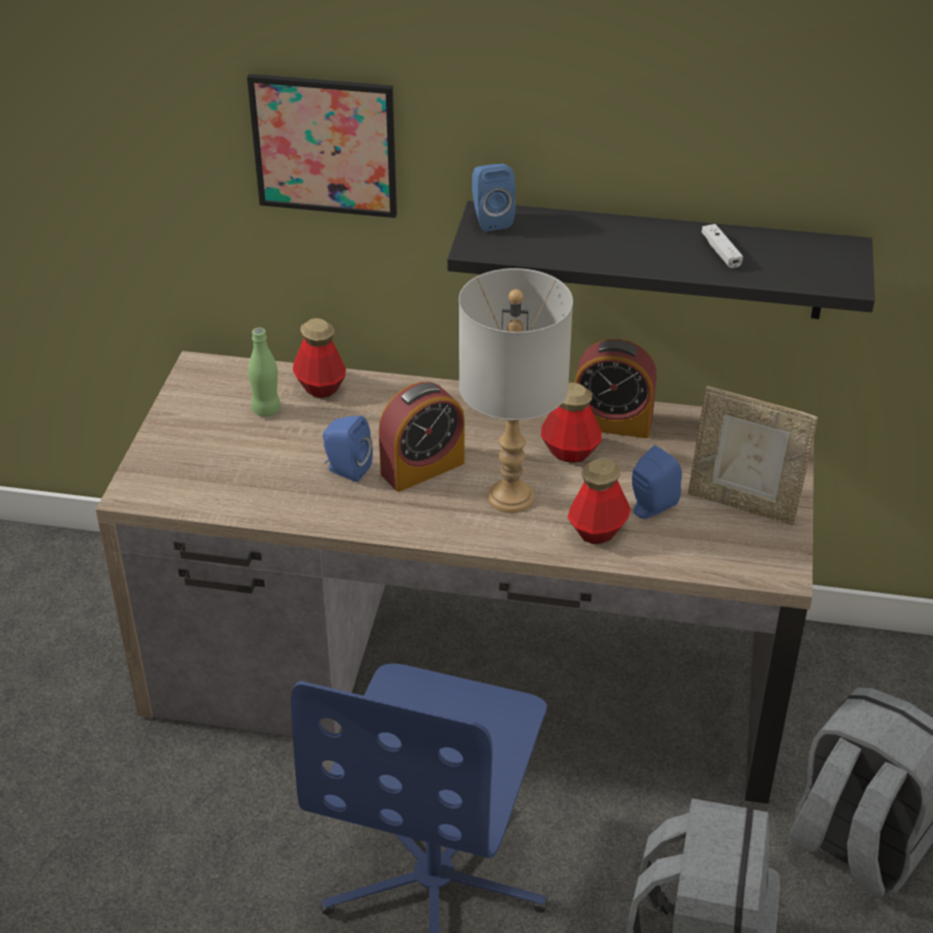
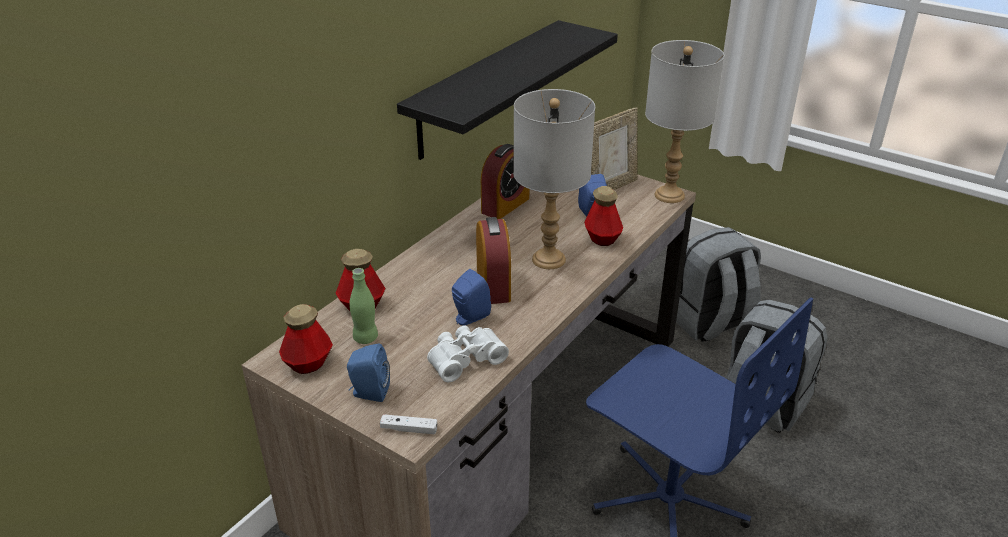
camera: 65 degrees left, 5 degrees down
picture [247,74,397,218] -> none
blue speaker [472,164,516,232] -> blue speaker moved to [347,344,390,402]
bottle [541,382,602,463] -> bottle moved to [279,304,333,374]
white game controller [701,224,743,268] -> white game controller moved to [380,414,437,434]
none -> white binoculars [427,325,509,382]
none -> grey table lamp [645,40,724,203]

